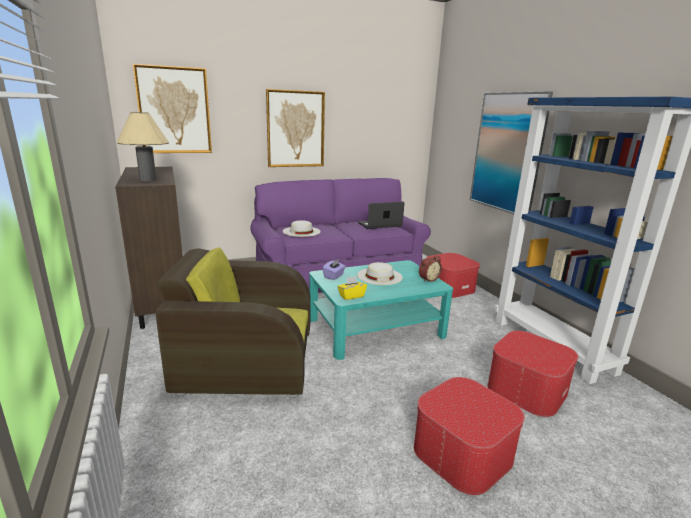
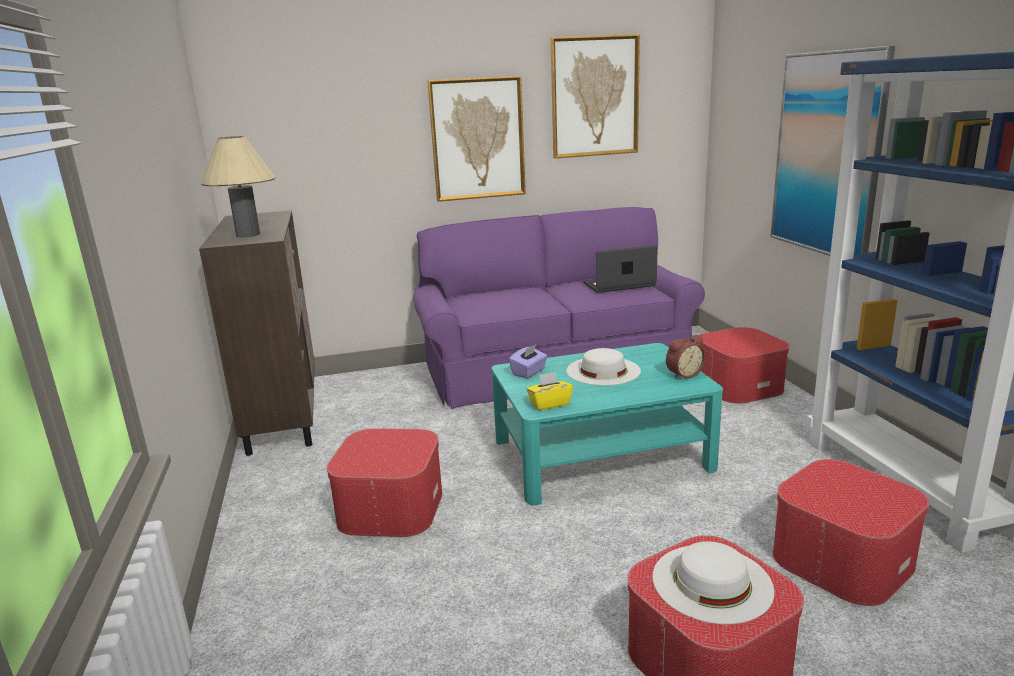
camera: 10 degrees right, 0 degrees up
picture [133,64,212,153] -> picture moved to [551,34,640,159]
brown armchair [156,247,311,399] -> ottoman [327,428,443,537]
white hat [283,220,320,237] -> white hat moved to [653,541,774,624]

